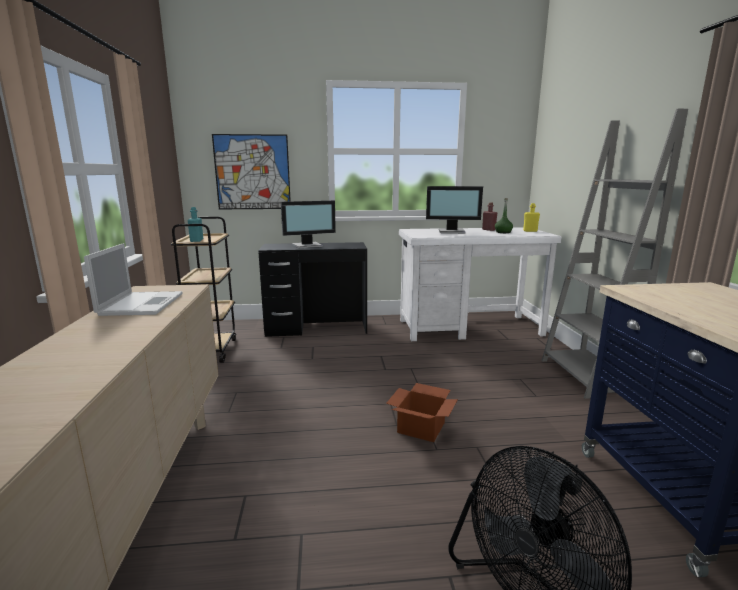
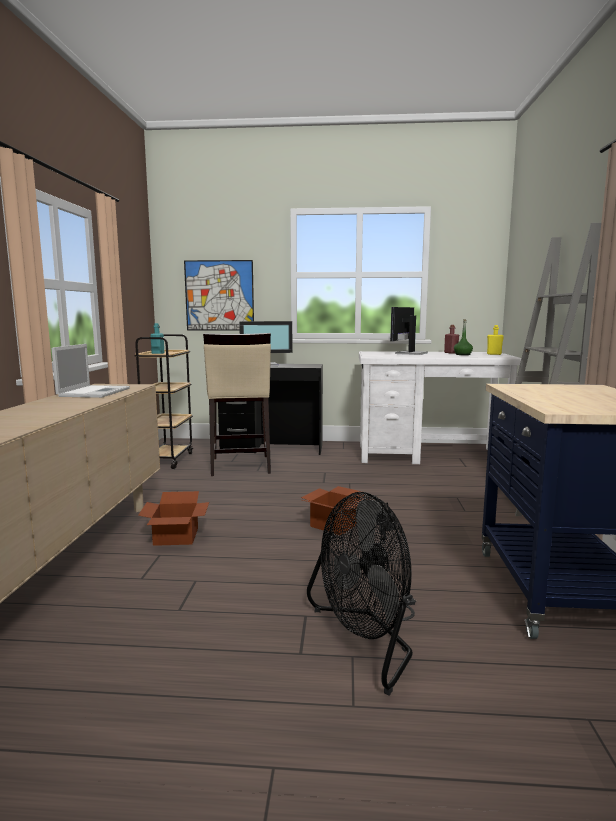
camera: 10 degrees right, 5 degrees down
monitor [426,186,483,233] -> monitor turned 105 degrees clockwise [390,307,428,355]
none -> cardboard box [138,491,209,546]
none -> beige stool [203,333,271,476]

